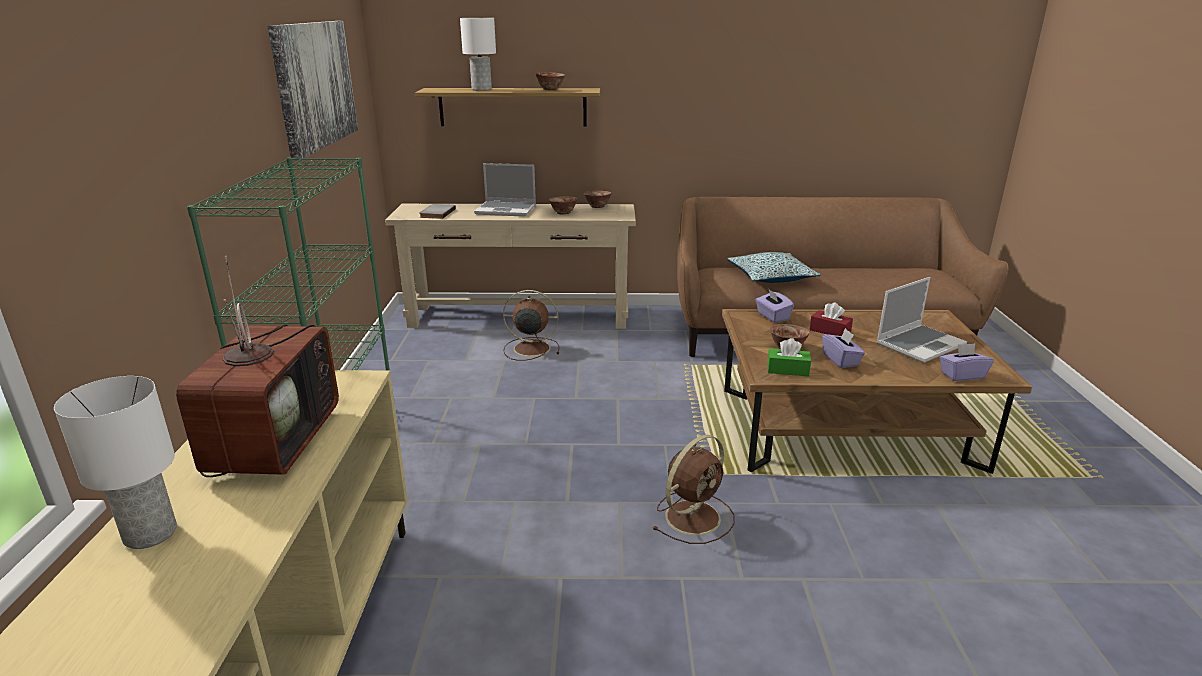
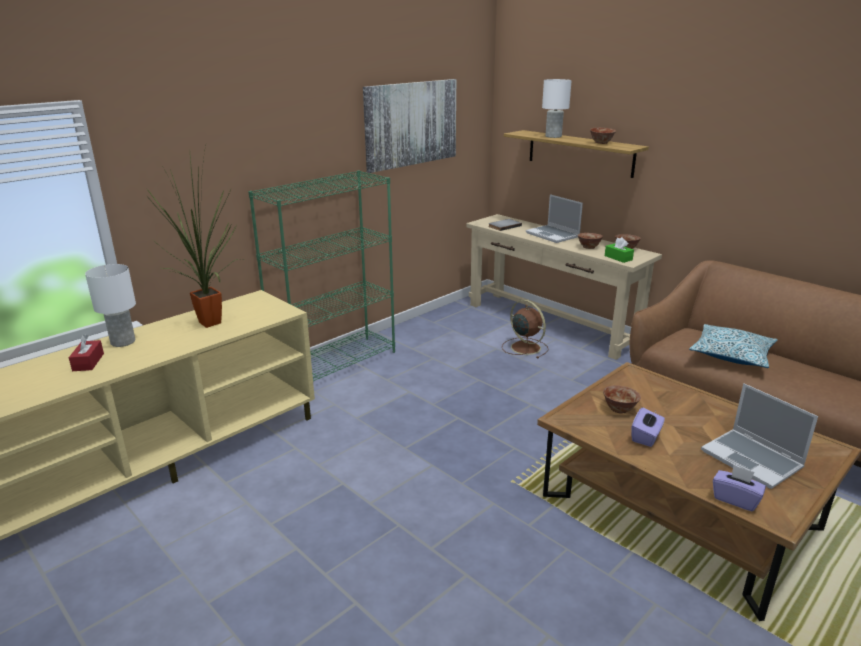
camera: 45 degrees right, 0 degrees up
television [176,255,339,477] -> potted plant [147,146,242,328]
brown fan [652,435,735,544] -> none
purple tissue box [756,288,794,323] -> none
green tissue box [768,338,811,376] -> green tissue box moved to [605,237,634,263]
red tissue box [810,302,853,336] -> red tissue box moved to [69,334,104,371]
laptop [876,277,967,363] -> laptop turned 45 degrees clockwise [701,383,818,489]

